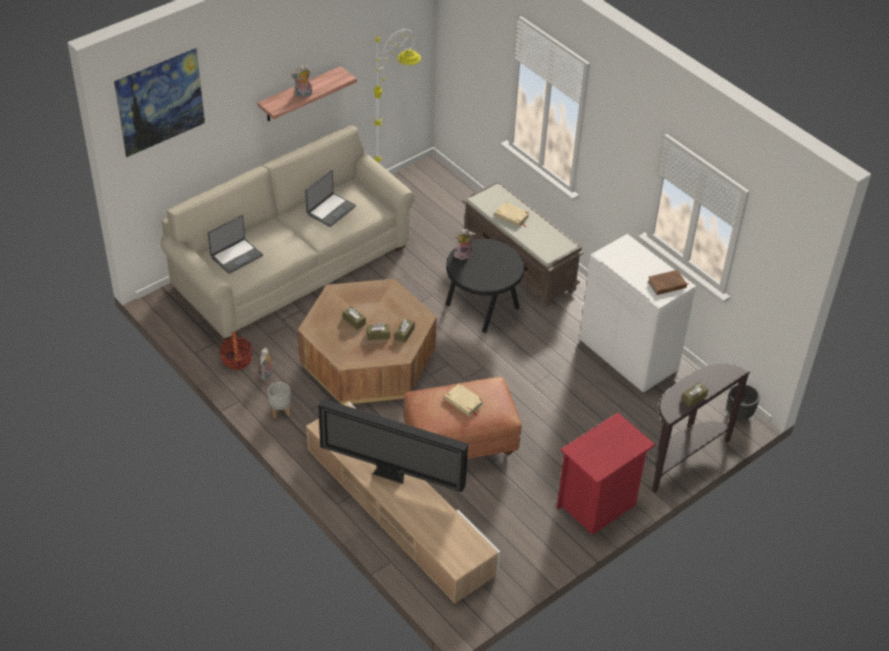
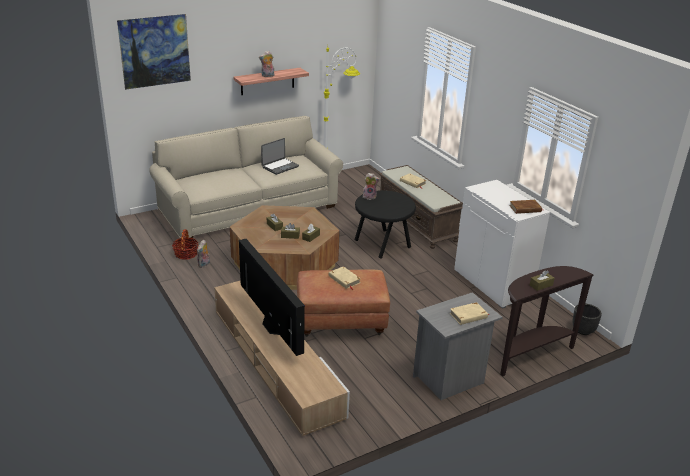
camera: 10 degrees right, 15 degrees down
laptop [208,215,263,274] -> none
grey planter [268,382,291,418] -> none
television [318,399,468,492] -> television turned 150 degrees counterclockwise [239,239,305,356]
red nightstand [557,413,655,535] -> grey nightstand [413,292,503,400]
none -> beige book [450,302,489,325]

